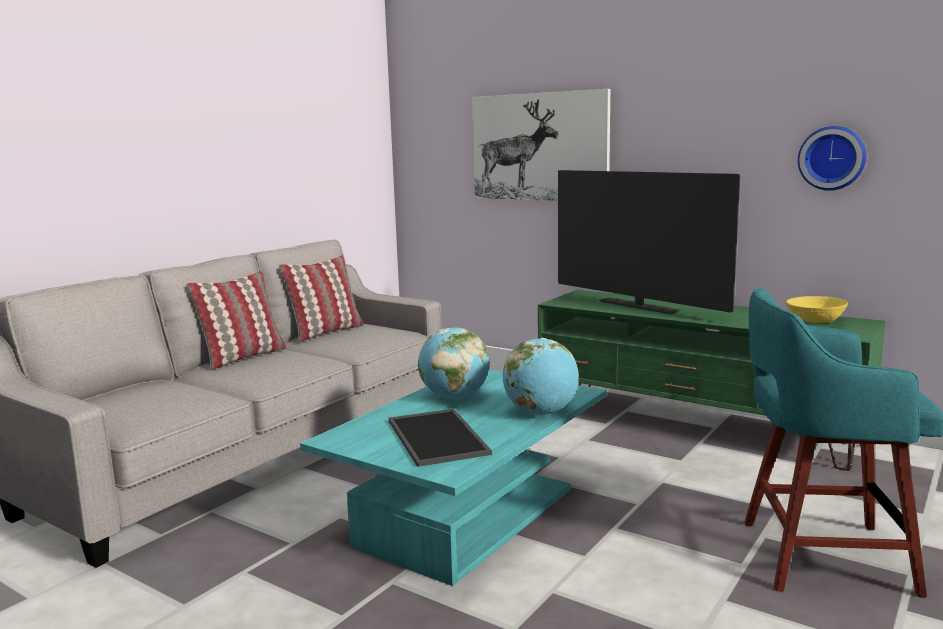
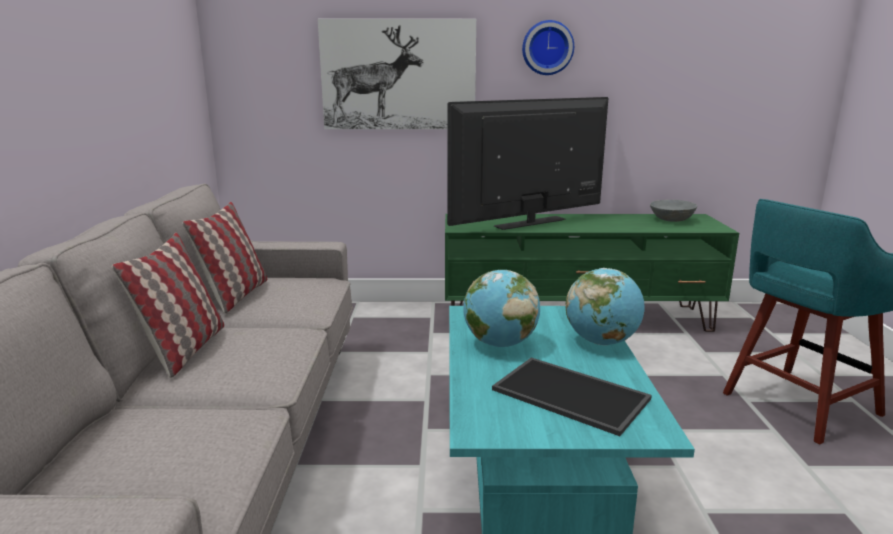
camera: 35 degrees left, 5 degrees up
television [558,170,740,314] -> television turned 135 degrees clockwise [447,97,608,230]
yellow bowl [786,296,848,323] -> grey bowl [650,200,697,222]
wall clock [798,126,866,191] -> wall clock moved to [522,20,574,75]

